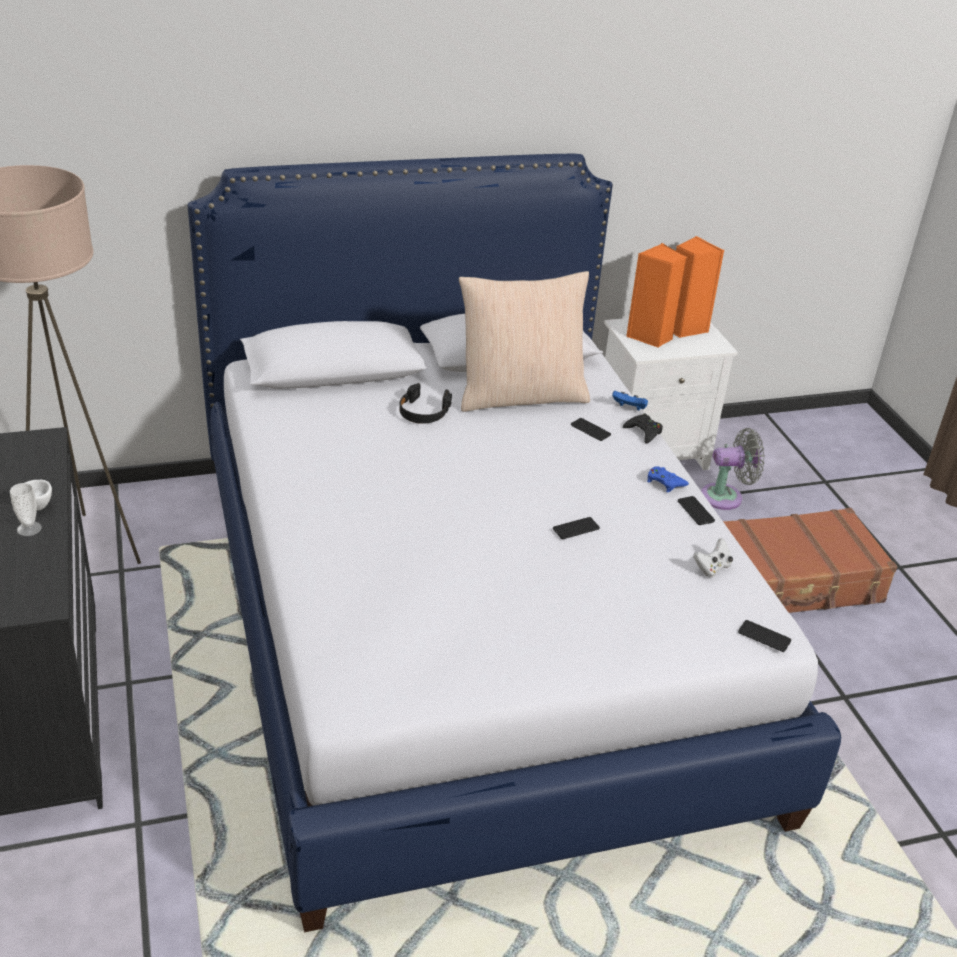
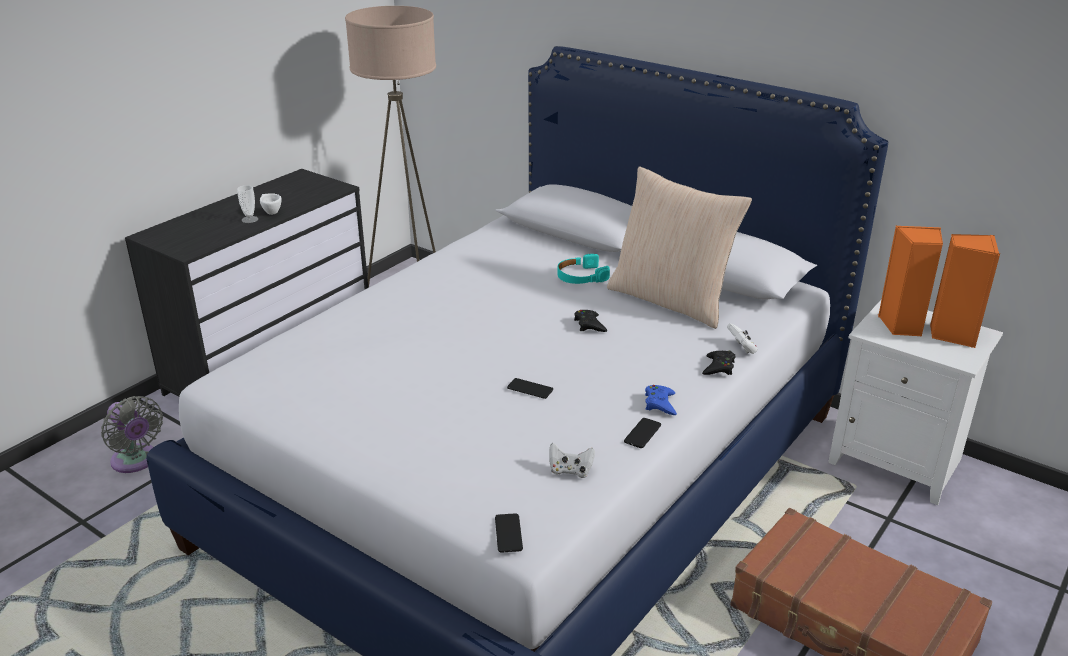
camera: 55 degrees right, 5 degrees down
black headphones [399,383,452,424] -> turquoise headphones [557,254,610,284]
phone [571,418,611,441] -> none
blue game controller [612,391,648,411] -> white game controller [727,323,758,354]
grey fan [701,428,765,510] -> grey fan moved to [101,396,163,473]
none -> black game controller [574,310,607,332]

